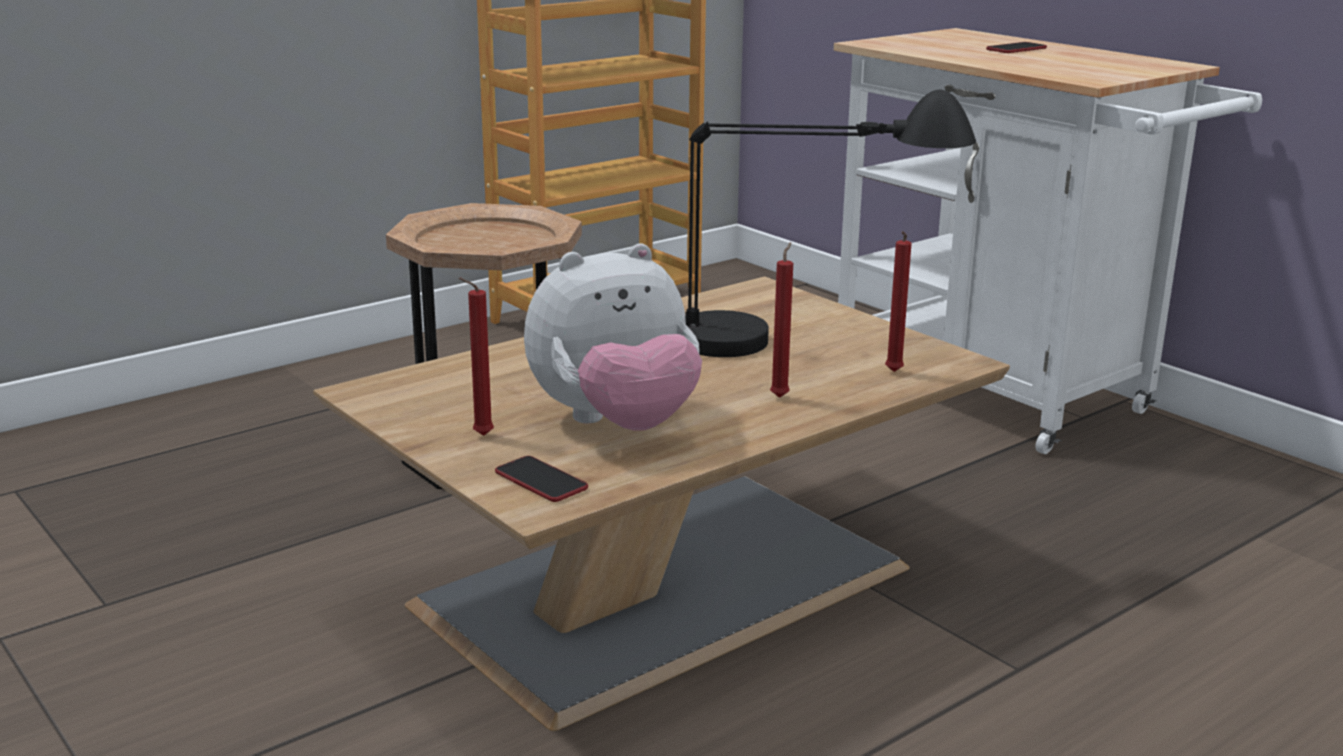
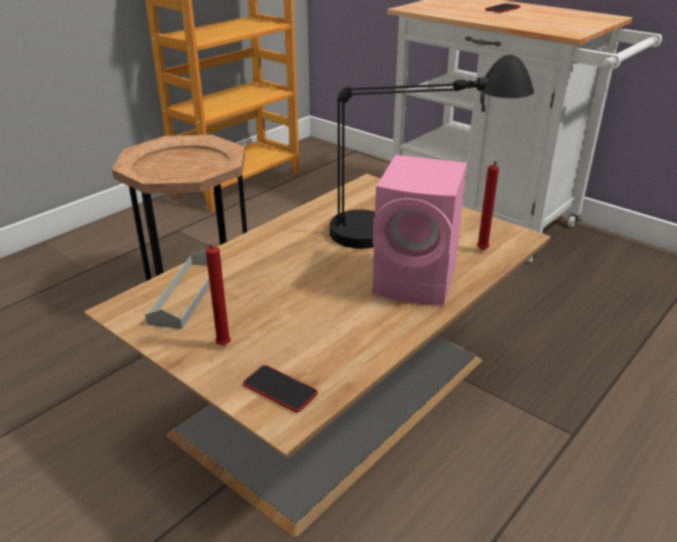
camera: 10 degrees left, 10 degrees up
plush toy [524,243,702,431] -> none
red candle [770,242,793,398] -> pink speaker [372,155,467,306]
none -> grey tray [145,250,222,329]

